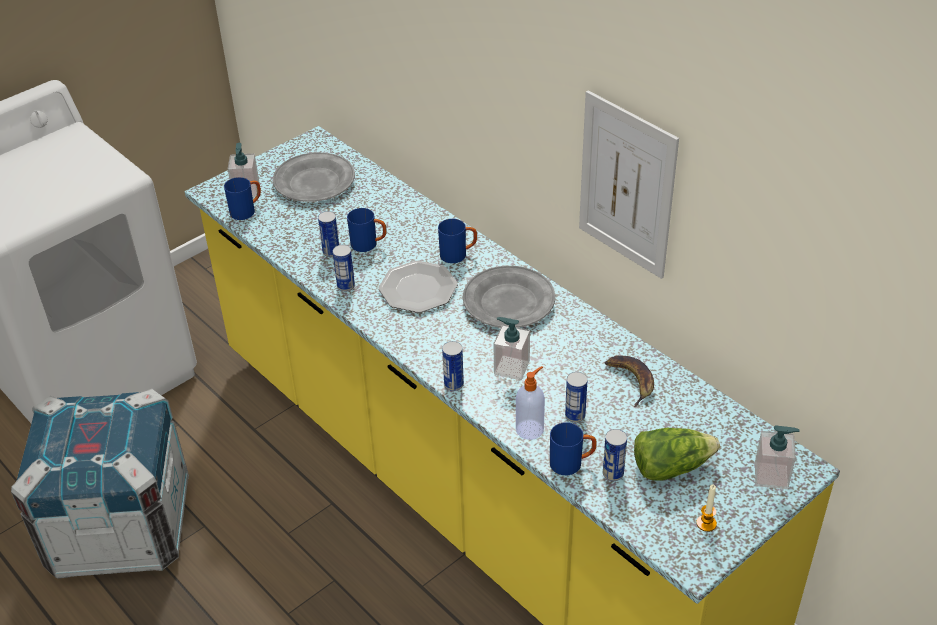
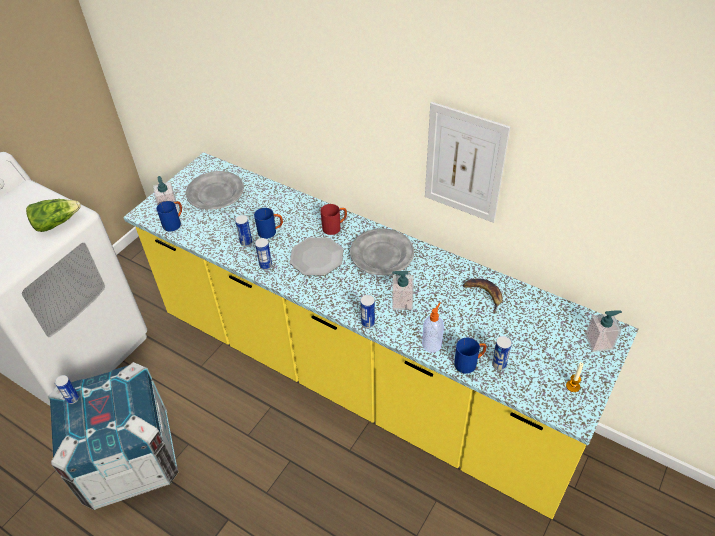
camera: 15 degrees left, 5 degrees up
blue mug [438,219,477,263] -> red mug [320,204,347,235]
can [565,372,588,423] -> can moved to [55,375,79,404]
lettuce [634,428,720,480] -> lettuce moved to [26,199,81,232]

